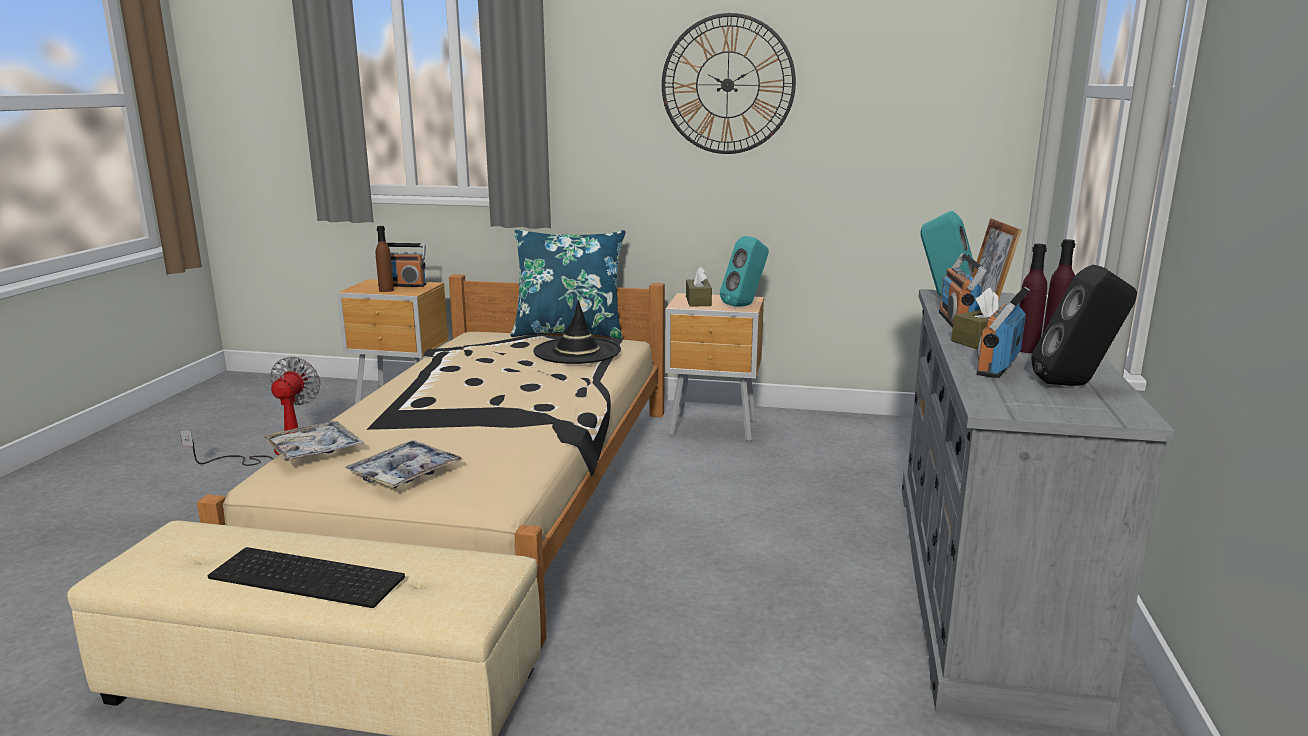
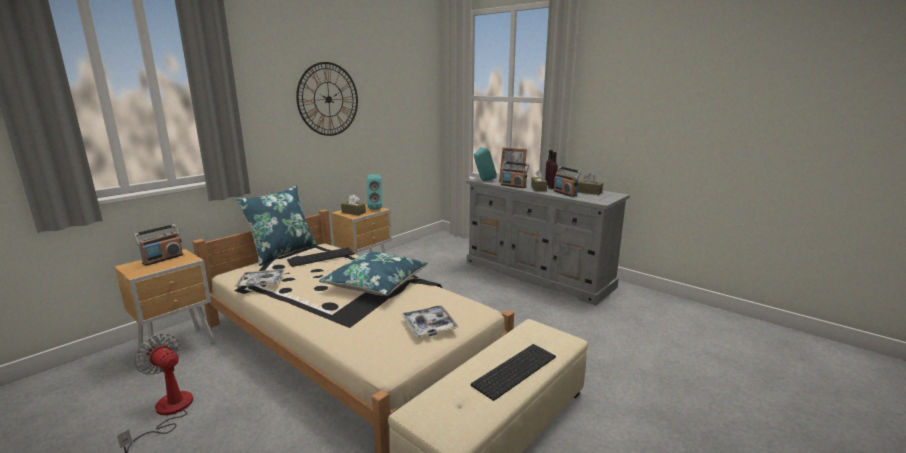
camera: 60 degrees left, 0 degrees up
tray [262,421,364,462] -> tray moved to [234,269,285,287]
brown bottle [376,226,394,292] -> none
black hat [533,300,621,364] -> keyboard [287,248,355,267]
black speaker [1031,265,1137,386] -> brown tissue box [577,173,603,195]
none -> blue pillow [319,252,428,296]

